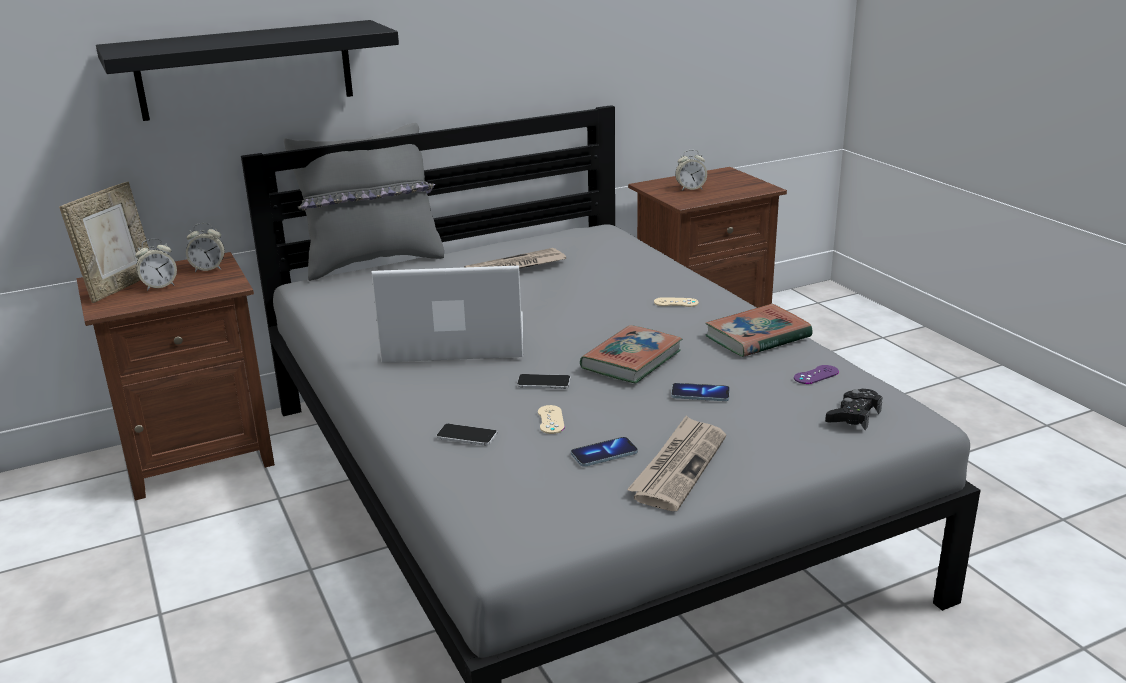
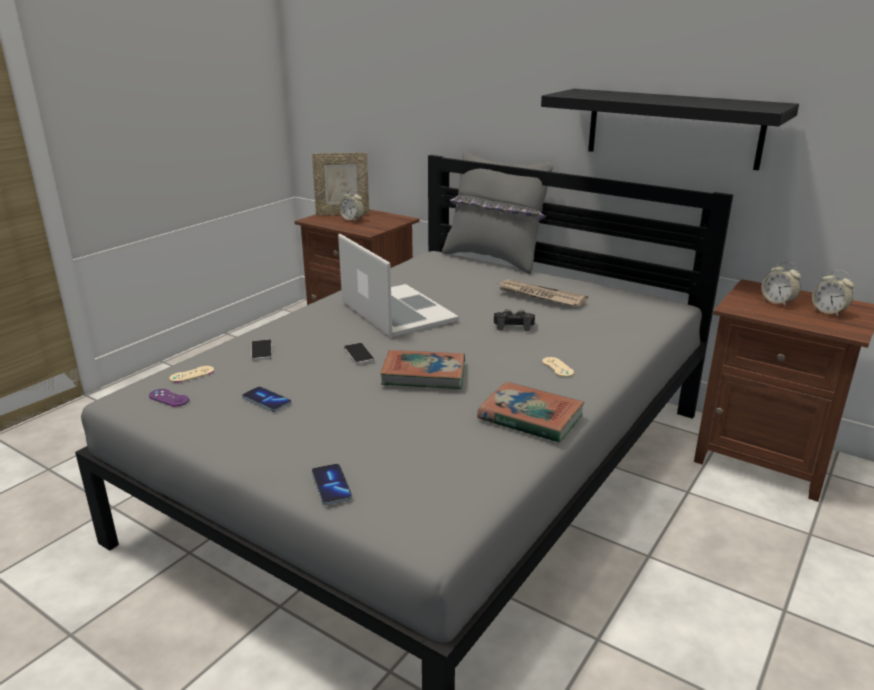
camera: 60 degrees right, 0 degrees up
black shelf [96,20,399,121] -> black shelf moved to [541,89,799,171]
alarm clock [186,223,225,272] -> alarm clock moved to [812,270,854,317]
beige game controller [538,405,565,434] -> beige game controller moved to [169,366,214,382]
newspaper [627,415,726,511] -> none
phone [671,383,730,401] -> phone moved to [311,464,352,505]
purple game controller [794,365,839,384] -> purple game controller moved to [149,389,189,406]
black game controller [825,388,882,430] -> black game controller moved to [494,309,535,331]

